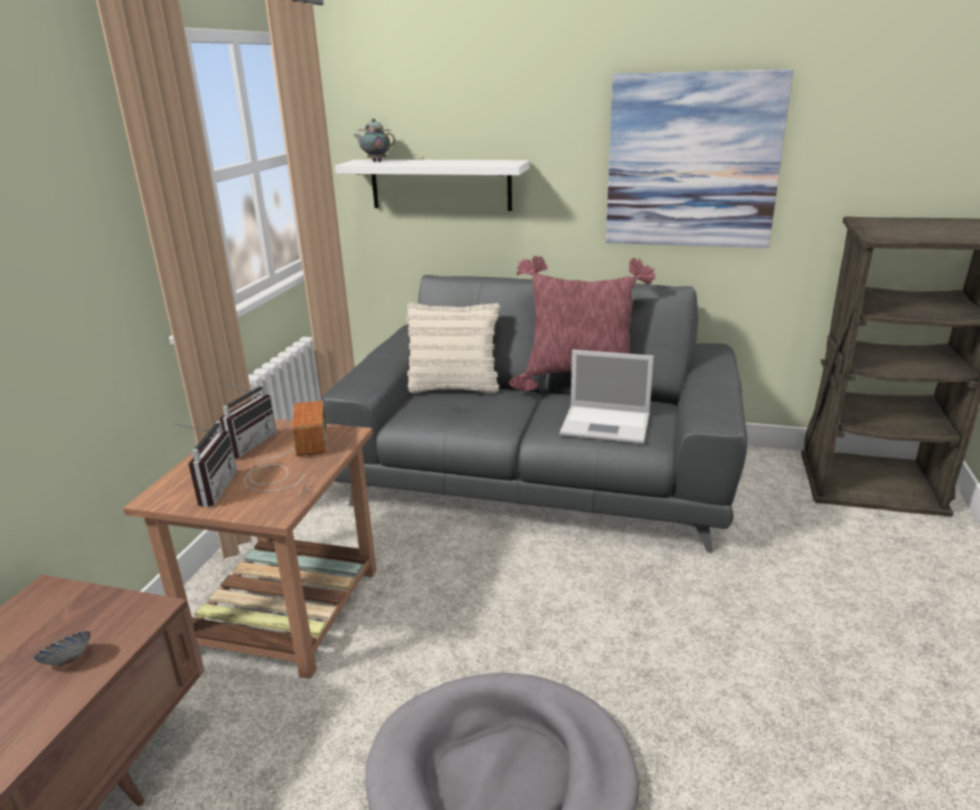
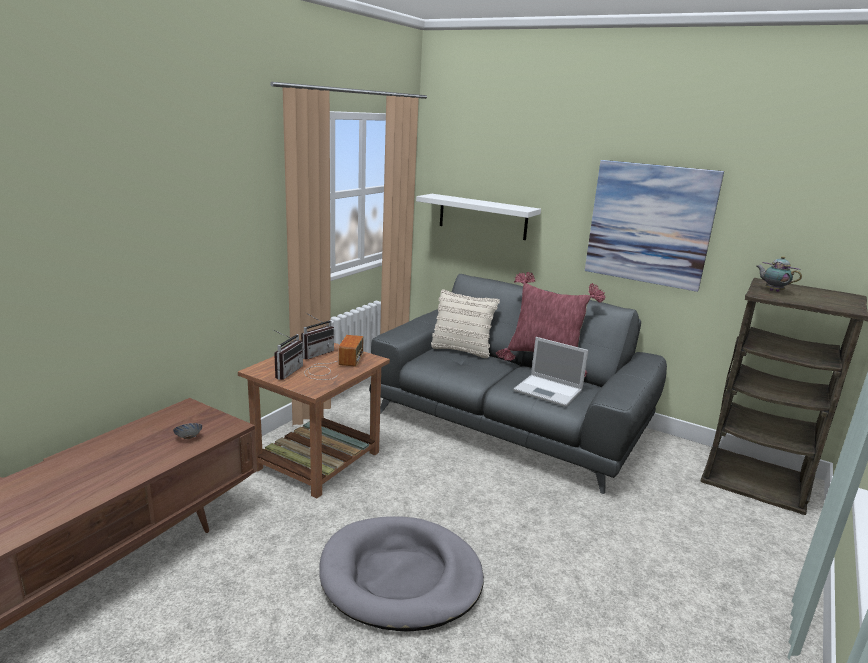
camera: 15 degrees right, 5 degrees down
teapot [353,118,395,162] -> teapot moved to [757,256,802,292]

